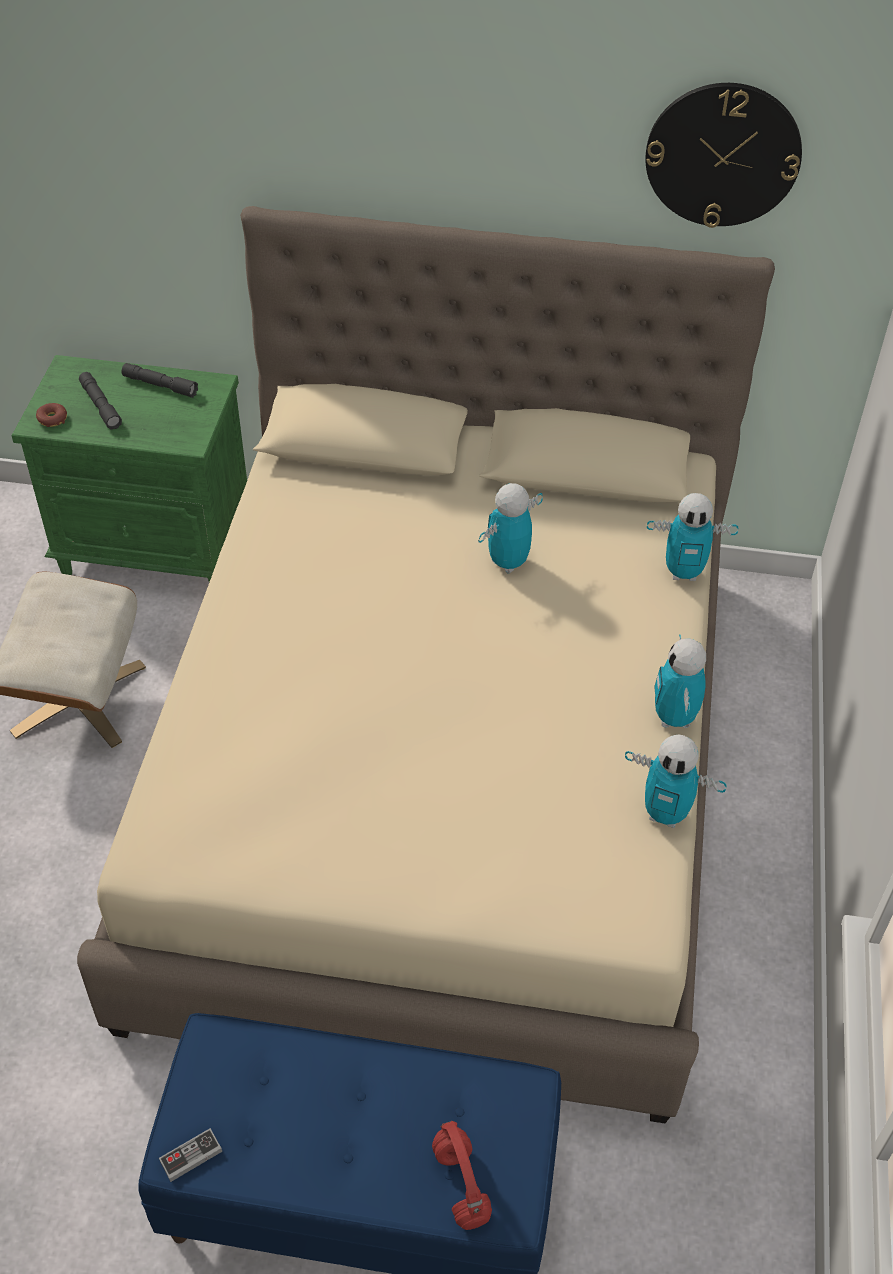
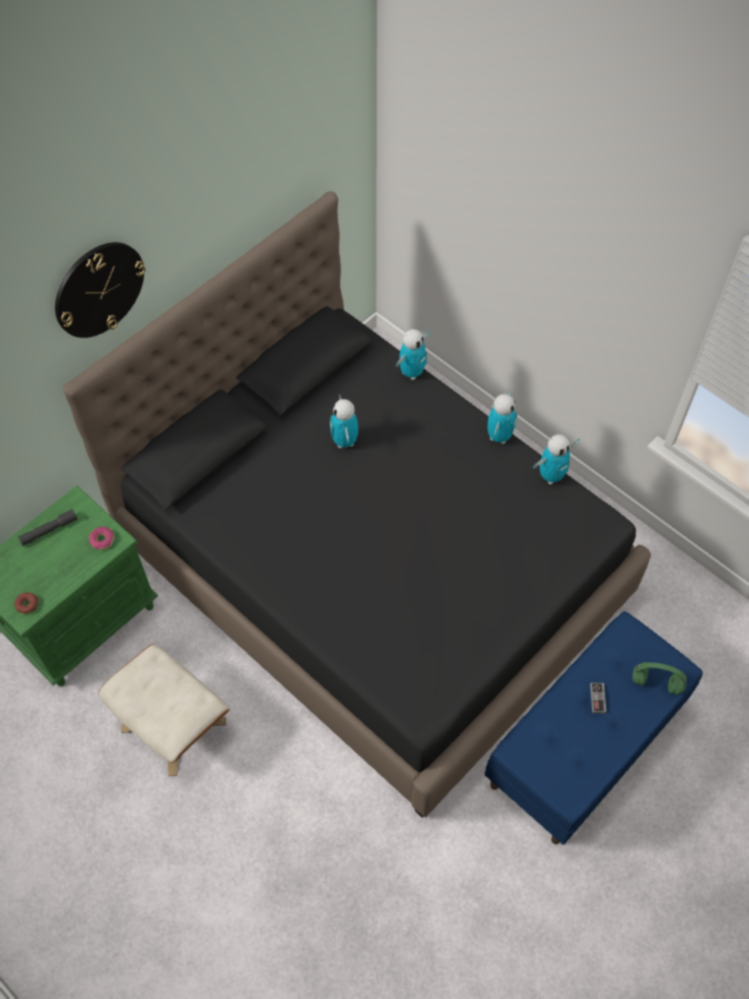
camera: 55 degrees left, 10 degrees up
beige bed [77,206,775,1123] -> black bed [63,191,651,818]
grey flashlight [79,372,122,430] -> none
game controller [159,1128,222,1182] -> game controller moved to [590,683,606,714]
red headphones [432,1121,492,1230] -> green headphones [632,662,687,695]
wall clock [646,83,802,228] -> wall clock moved to [55,242,146,338]
toy robot [654,634,706,728] -> toy robot turned 105 degrees counterclockwise [487,391,517,444]
none -> donut [89,527,114,550]

